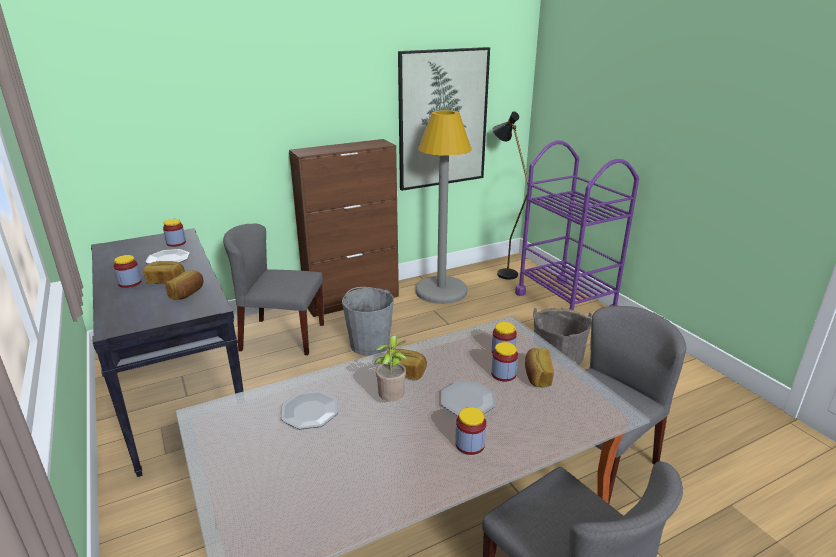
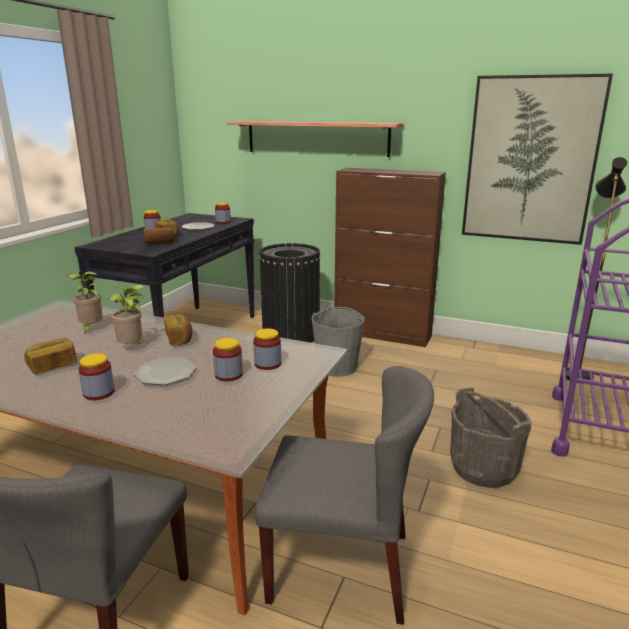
camera: 50 degrees right, 5 degrees down
grey chair [223,224,324,355] -> black trash can [259,243,320,343]
plate [281,391,338,429] -> potted plant [67,271,103,334]
grey floor lamp [416,110,472,304] -> none
bread [525,348,554,387] -> bread moved to [24,338,77,374]
none -> shelf [227,121,404,157]

